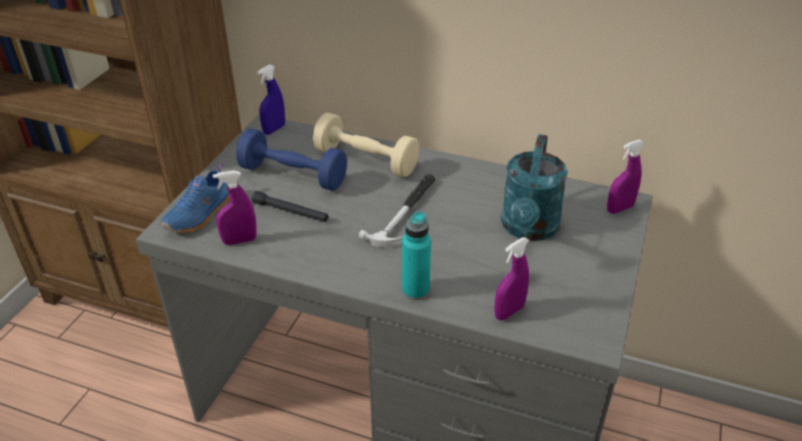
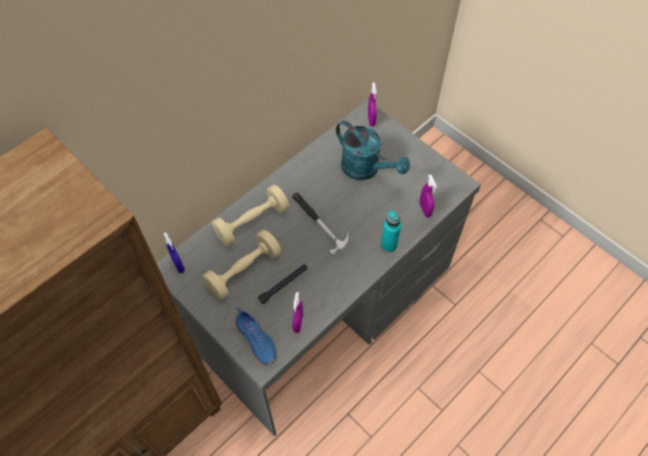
camera: 65 degrees left, 20 degrees up
blue dumbbell [236,129,347,190] -> beige dumbbell [203,230,281,299]

